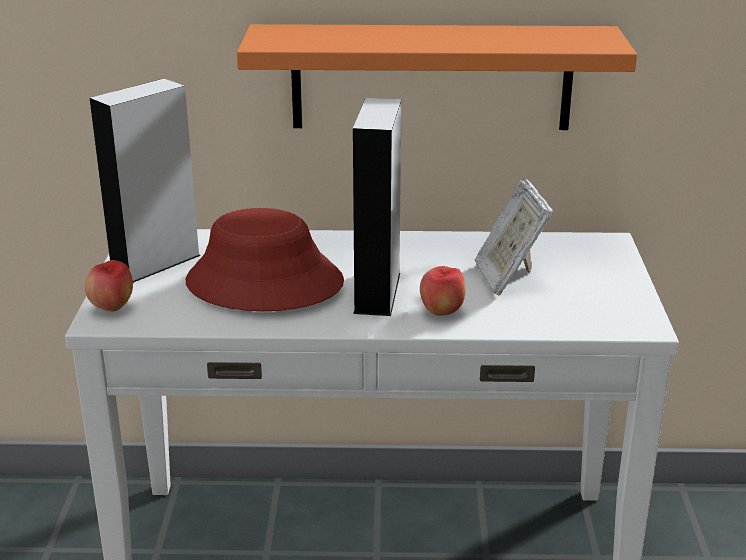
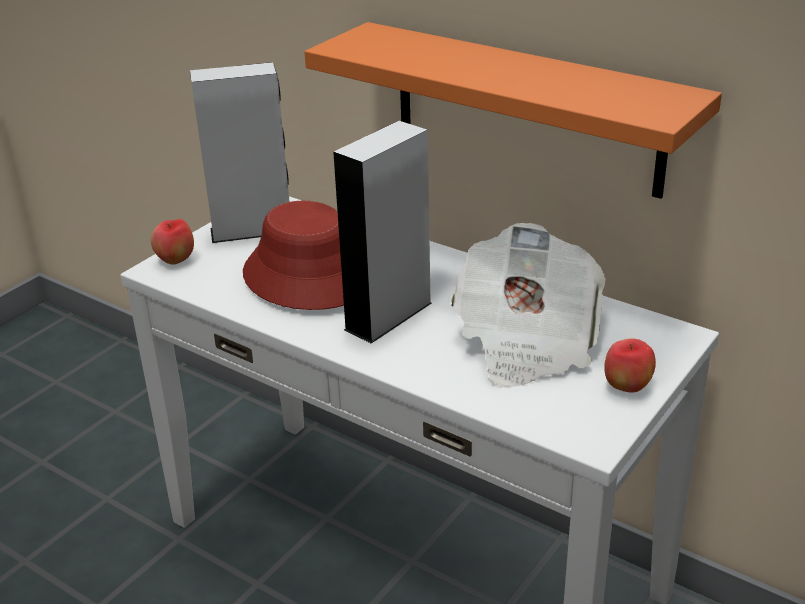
camera: 35 degrees right, 5 degrees up
apple [420,266,465,316] -> apple moved to [604,339,656,393]
picture frame [475,178,554,296] -> newspaper [451,223,606,387]

